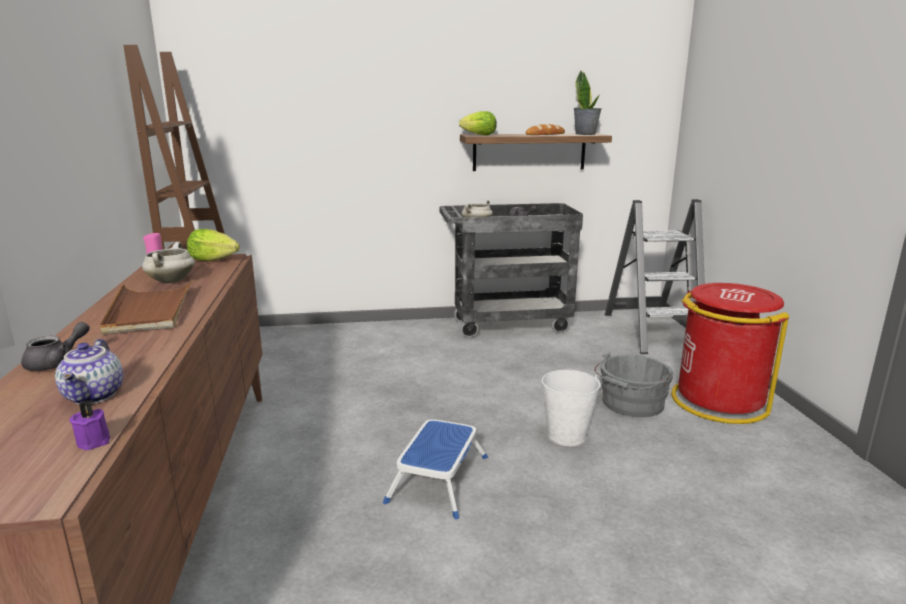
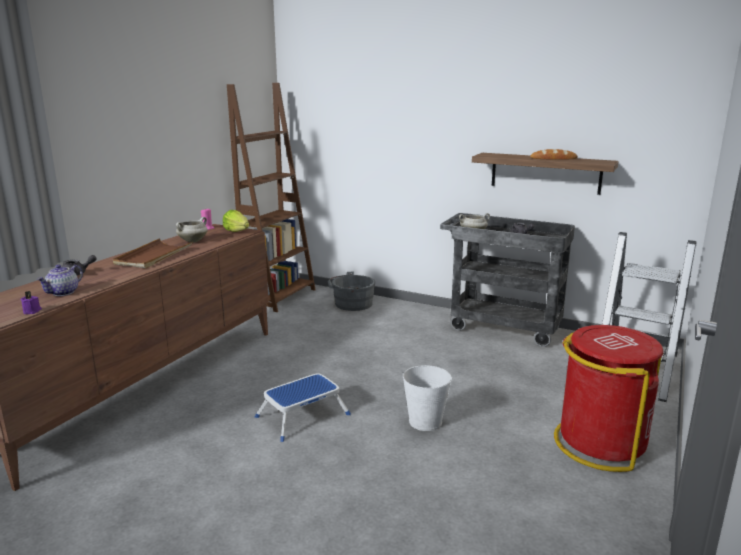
camera: 35 degrees right, 0 degrees up
lettuce [459,111,497,135] -> none
potted plant [574,71,602,135] -> none
grey bucket [594,352,674,418] -> grey bucket moved to [328,271,375,311]

